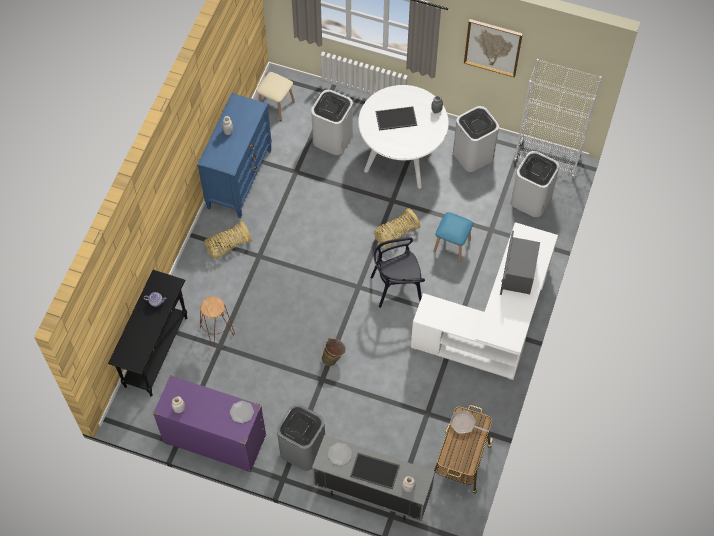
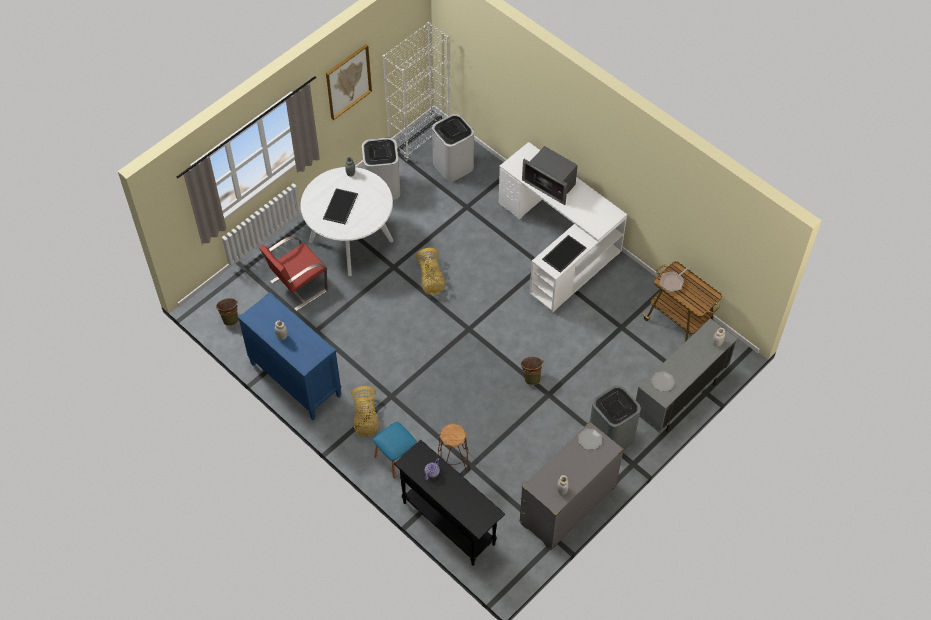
camera: 65 degrees left, 5 degrees down
purple dresser [153,375,266,472] -> grey dresser [519,422,624,550]
beige stool [256,72,295,121] -> green bucket [215,298,238,326]
white trash can [311,90,353,155] -> red chair [259,236,328,311]
tray [350,453,400,489] -> tray moved to [542,235,586,273]
black chair [371,237,425,308] -> none
blue stool [434,212,473,262] -> blue stool moved to [373,422,417,478]

